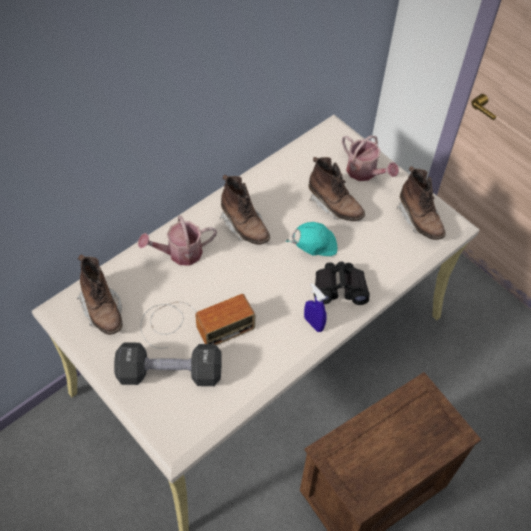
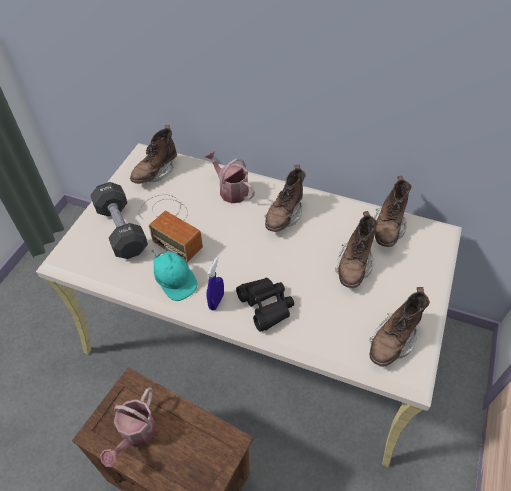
camera: 65 degrees right, 5 degrees down
turquoise cap [286,222,337,256] -> turquoise cap moved to [151,249,197,301]
watering can [342,135,399,181] -> watering can moved to [100,387,156,467]
none -> brown boot [374,176,412,247]

